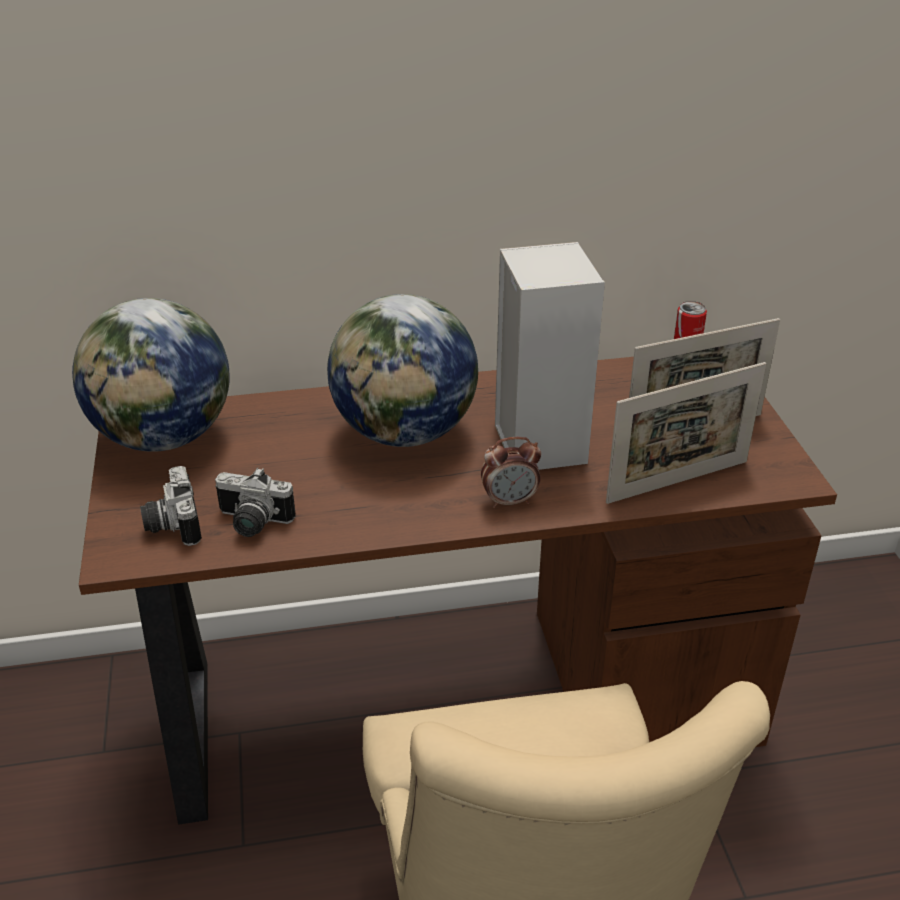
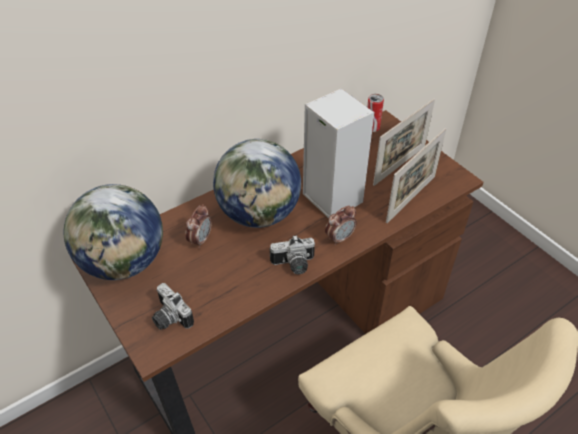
camera: 25 degrees left, 10 degrees up
camera [215,468,296,537] -> camera moved to [270,235,315,274]
none -> alarm clock [185,204,212,248]

